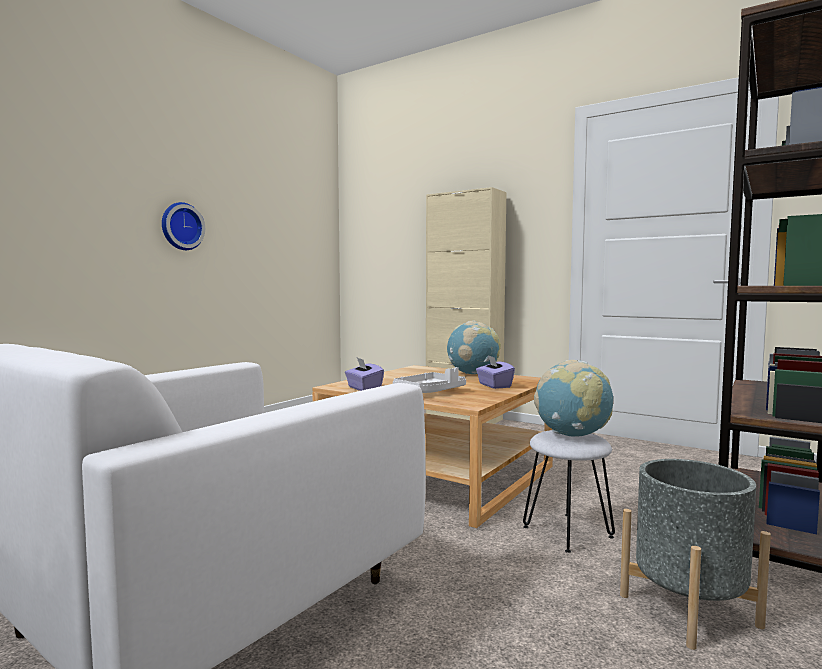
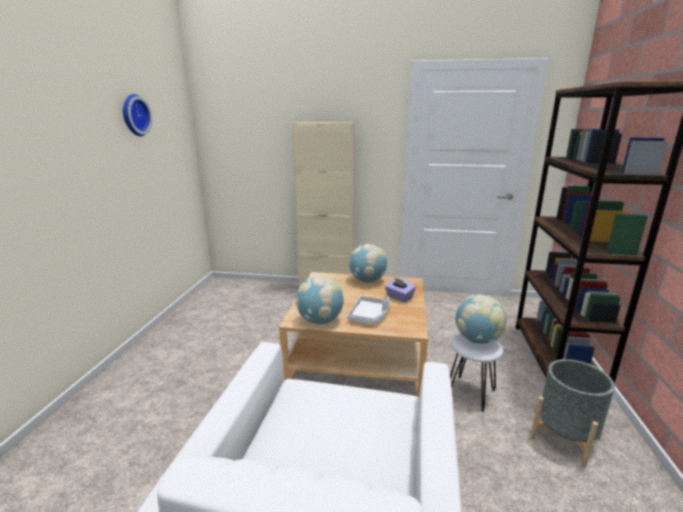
camera: 25 degrees left, 15 degrees up
wall clock [162,202,205,250] -> wall clock moved to [123,94,152,136]
purple tissue box [345,358,384,391] -> globe [295,276,343,324]

